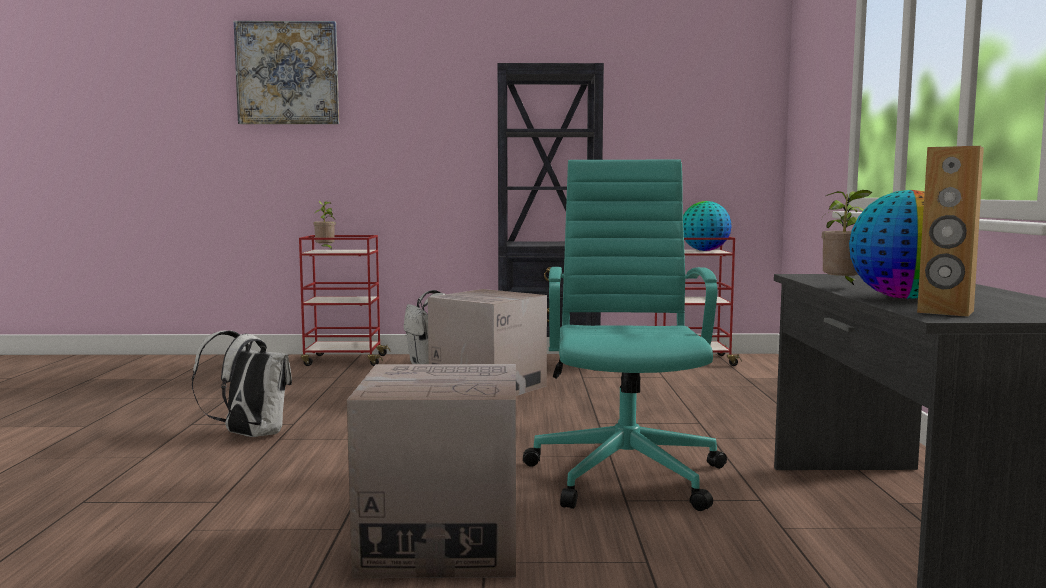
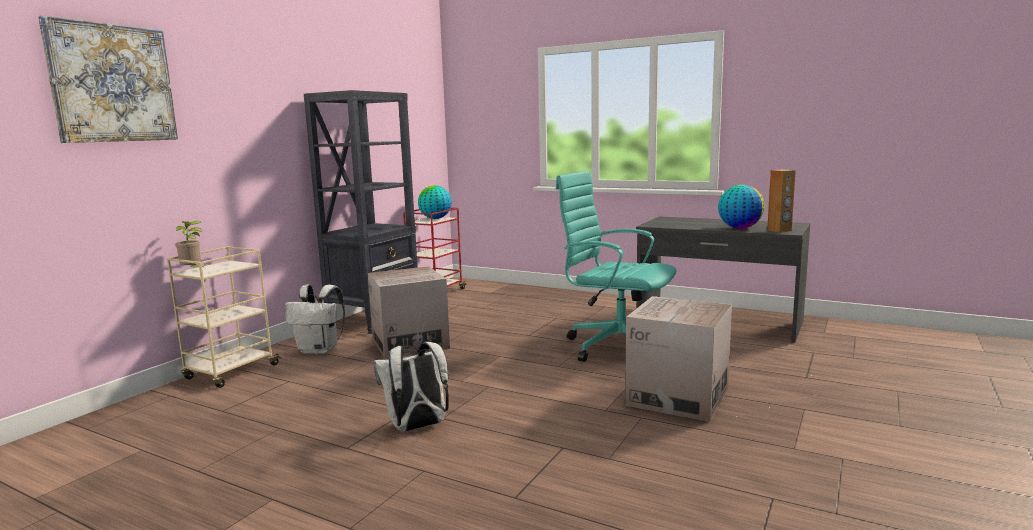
camera: 60 degrees left, 5 degrees up
red cart [299,235,390,366] -> beige cart [167,246,282,388]
potted plant [822,190,872,286] -> none

